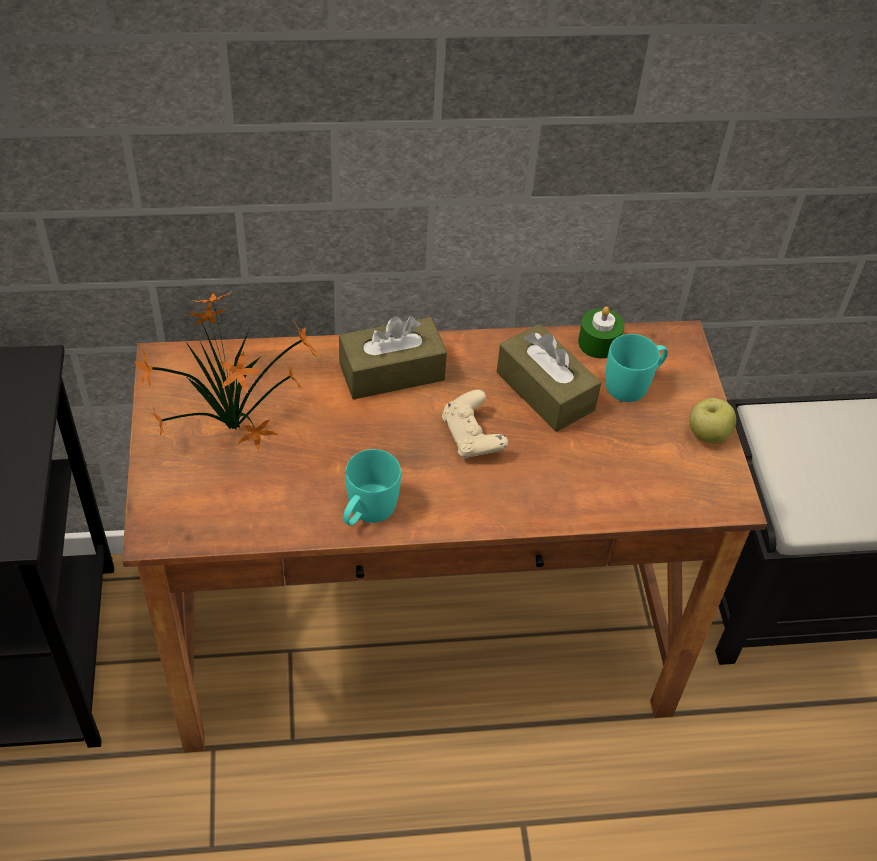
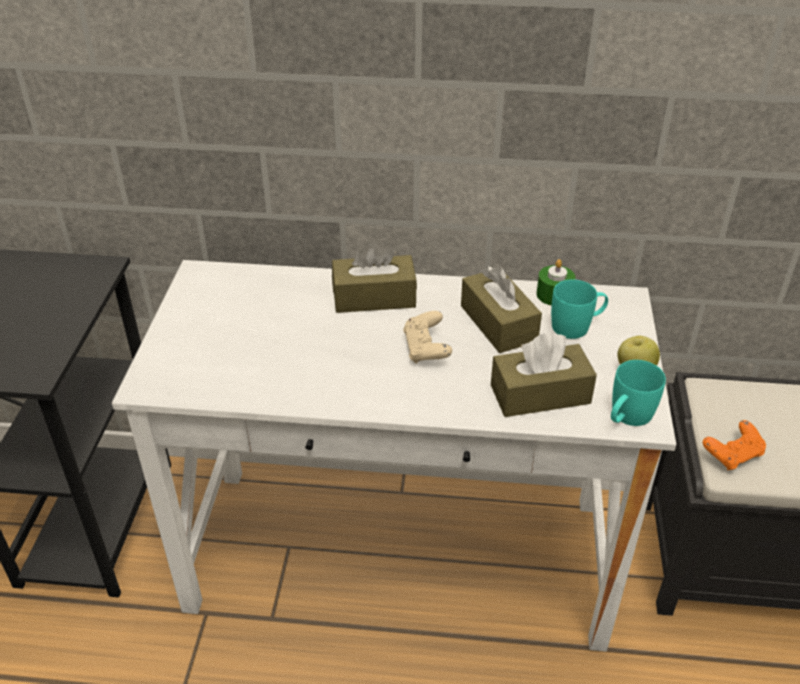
camera: 15 degrees right, 10 degrees down
brown desk [122,320,767,753] -> white desk [112,260,676,651]
potted plant [134,292,320,450] -> none
turquoise mug [343,449,401,526] -> turquoise mug moved to [611,360,666,426]
none -> brown tissue box [491,332,597,417]
none -> orange game controller [703,420,766,470]

